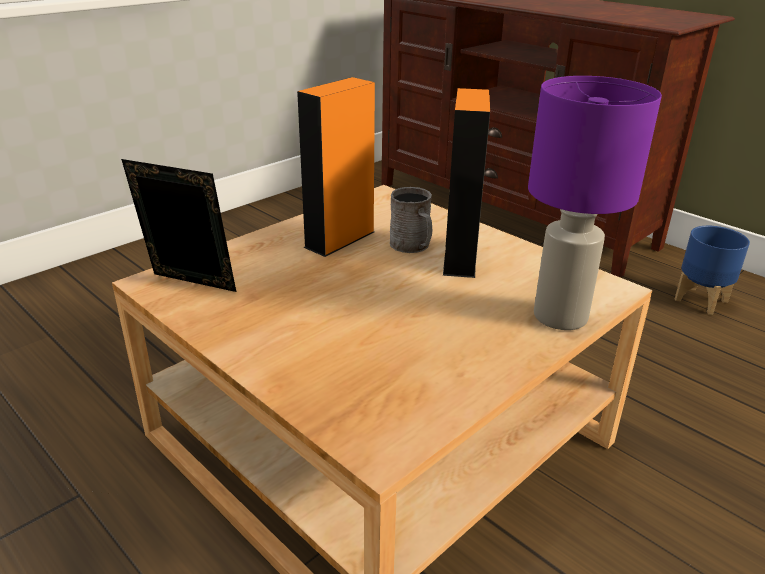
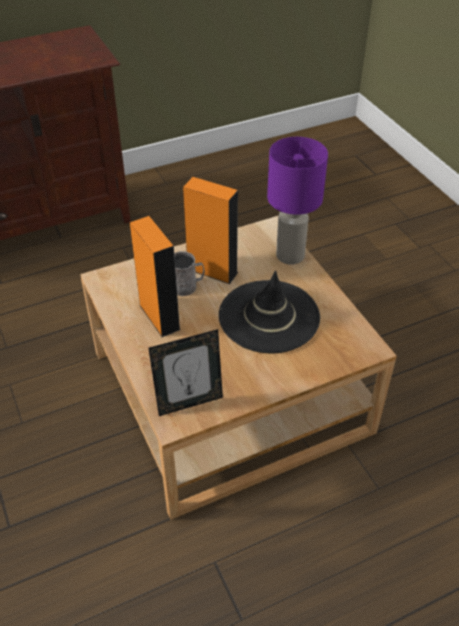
camera: 70 degrees left, 15 degrees up
picture frame [121,159,236,292] -> picture frame turned 150 degrees counterclockwise [148,329,223,416]
blue planter [675,226,750,315] -> none
none -> black hat [219,271,320,354]

